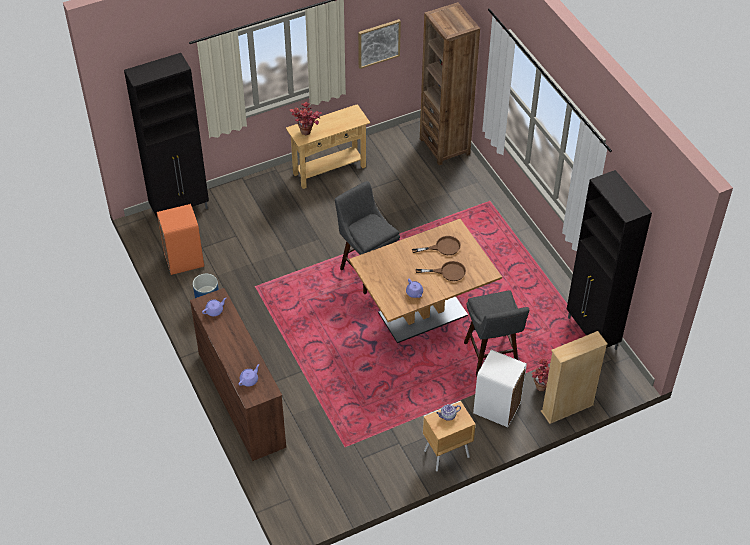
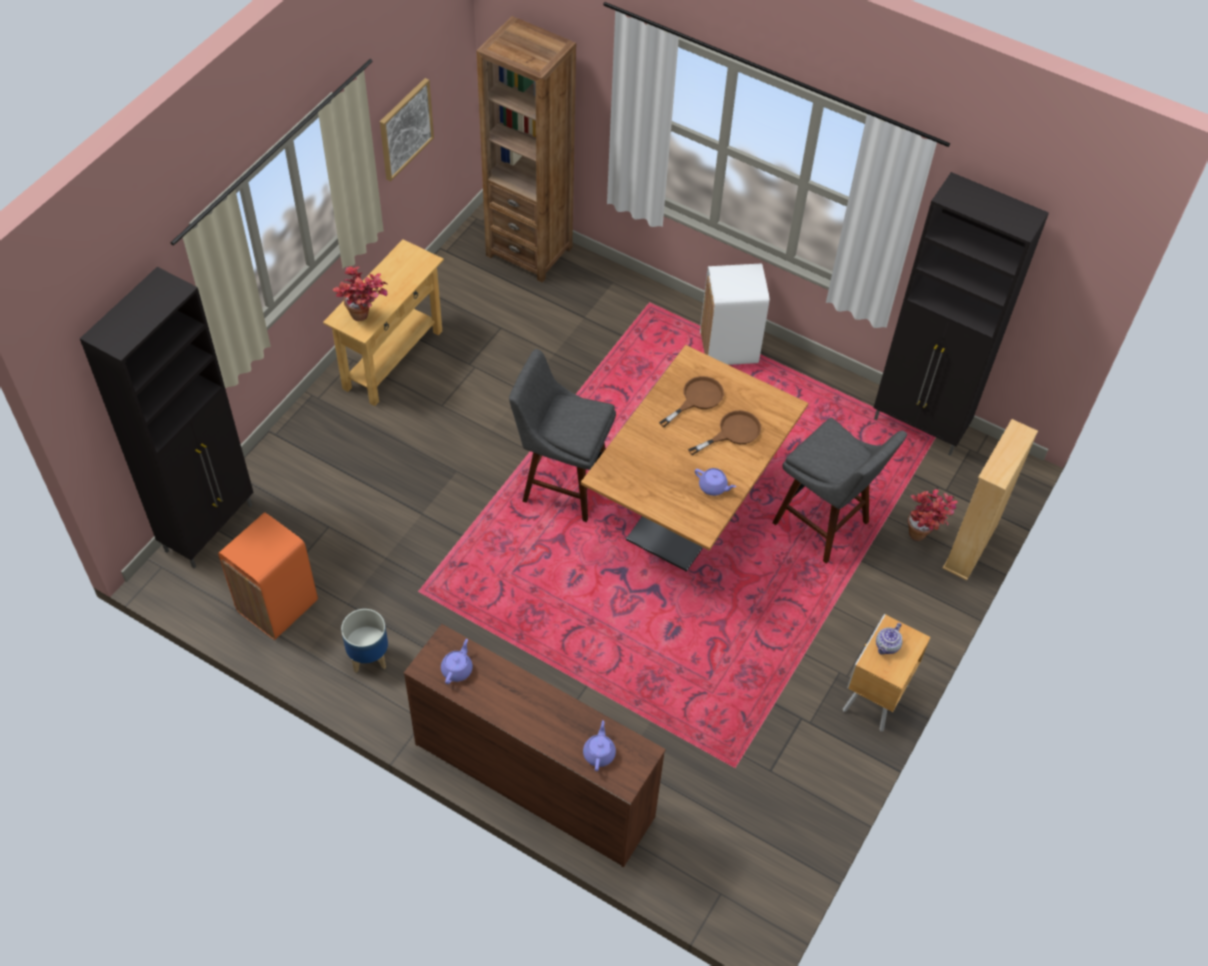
camera: 35 degrees left, 5 degrees up
white trash can [473,350,527,427] -> white trash can moved to [700,263,769,365]

